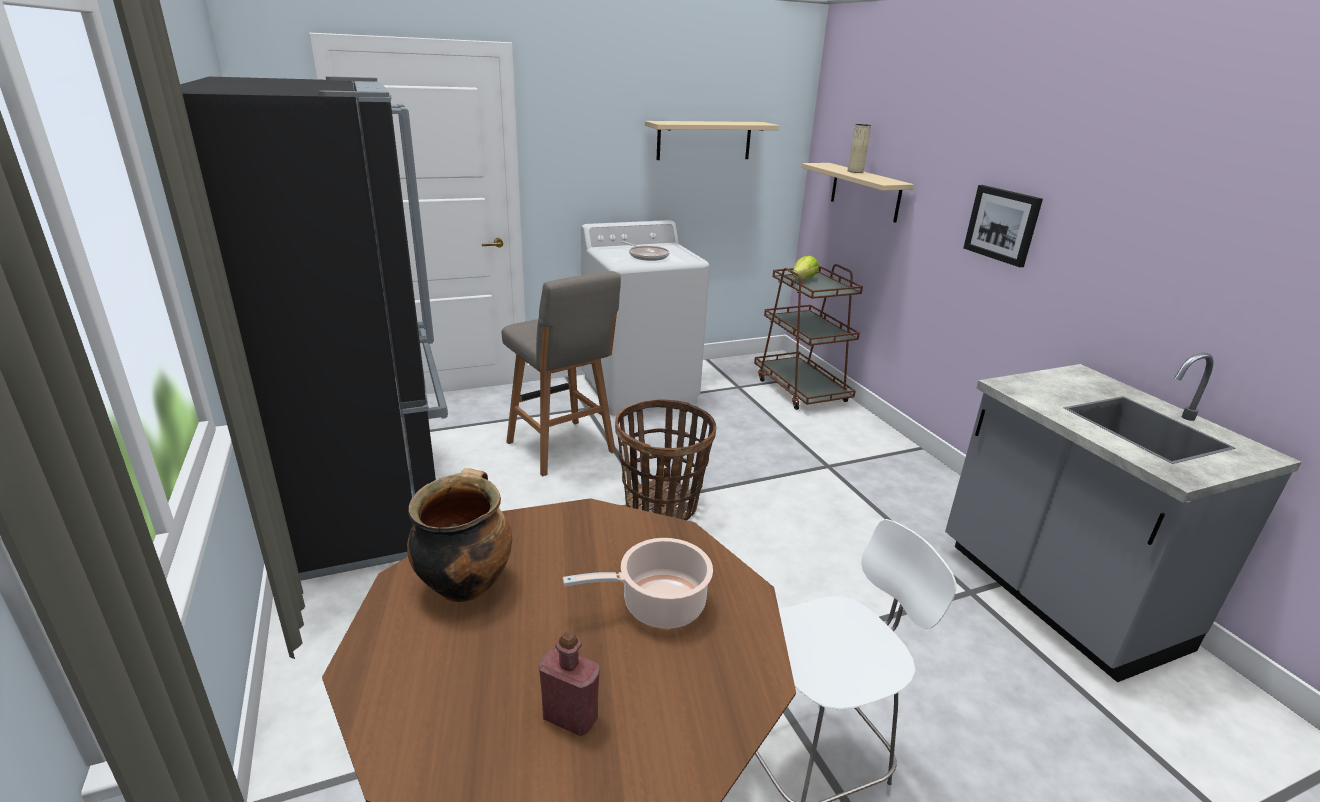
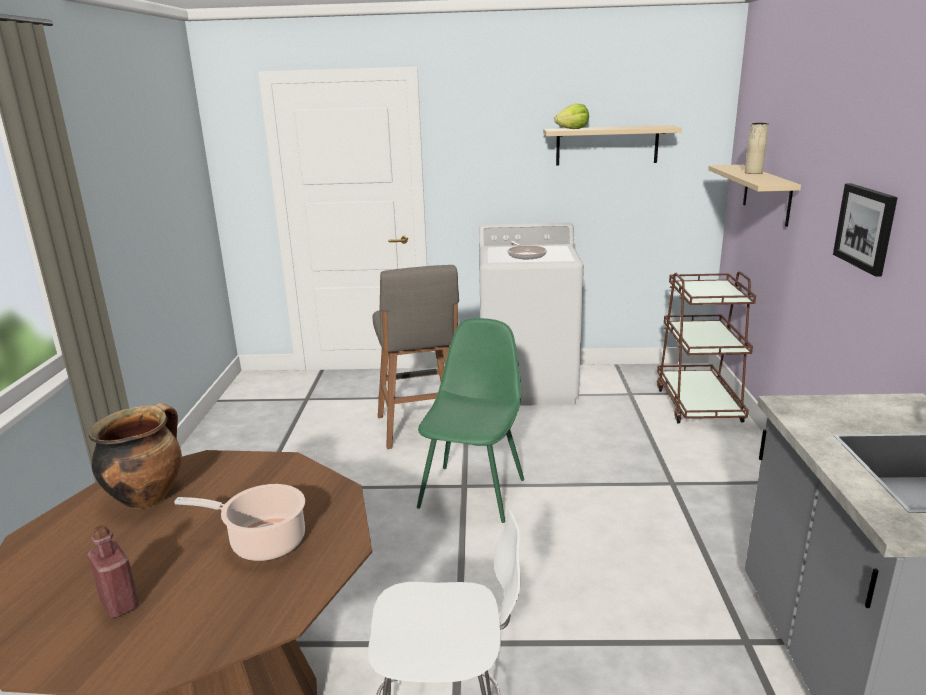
camera: 25 degrees right, 5 degrees down
black fridge [180,76,448,581] -> none
basket [615,399,717,520] -> green chair [417,318,524,523]
lettuce [792,255,819,279] -> lettuce moved to [554,103,589,129]

